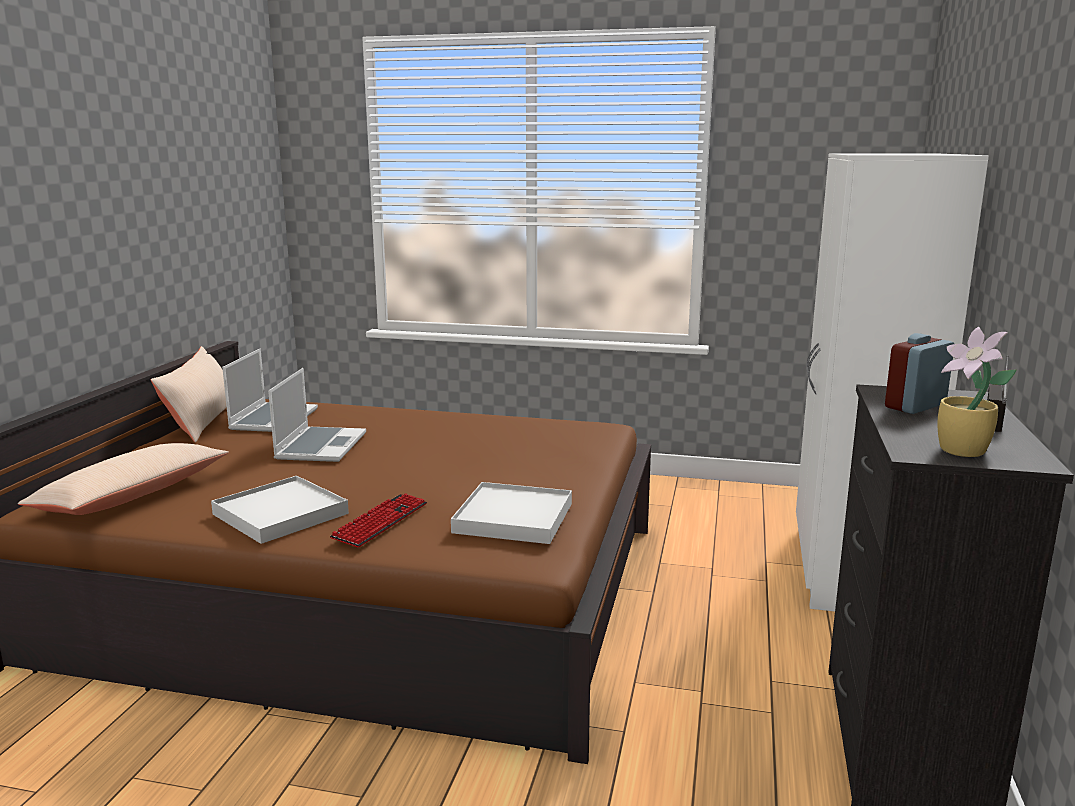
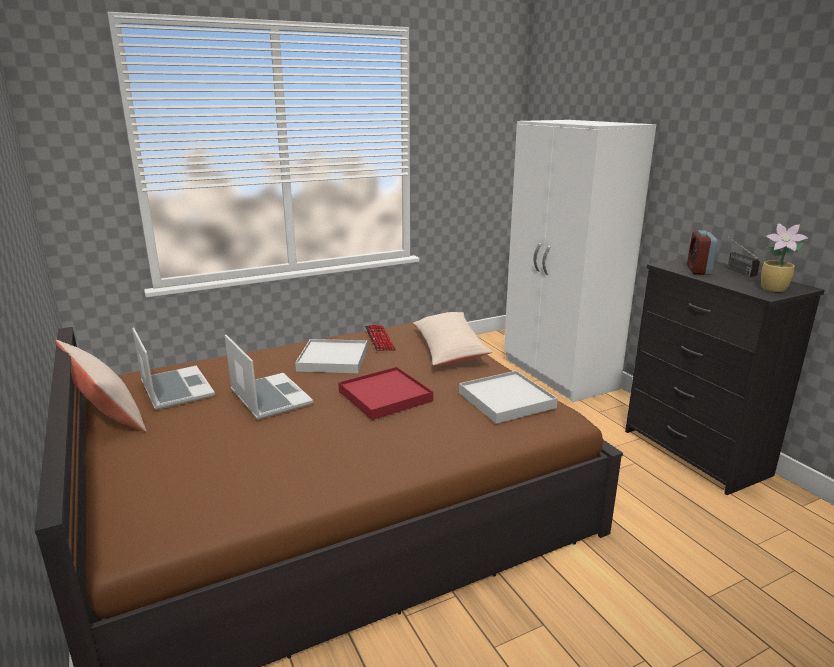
camera: 40 degrees left, 5 degrees up
beige pillow [18,443,229,515] -> beige pillow moved to [413,312,493,366]
white tray [211,476,349,544] -> white tray moved to [295,339,368,373]
keyboard [330,493,427,547] -> keyboard moved to [365,324,396,351]
none -> red tray [338,367,433,420]

